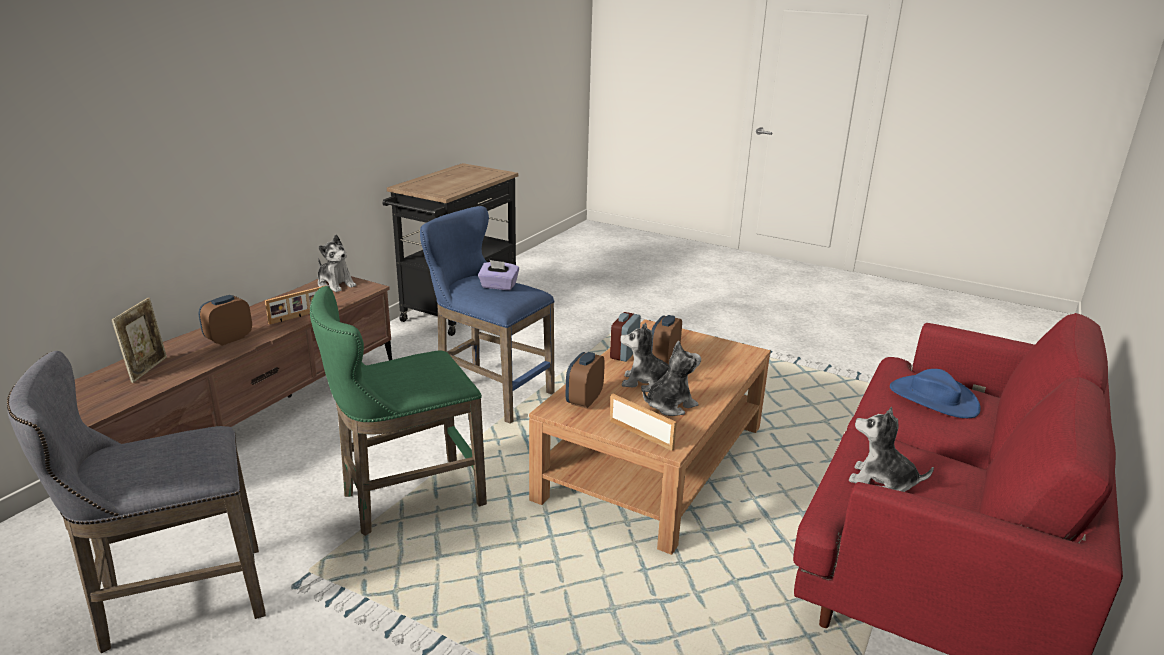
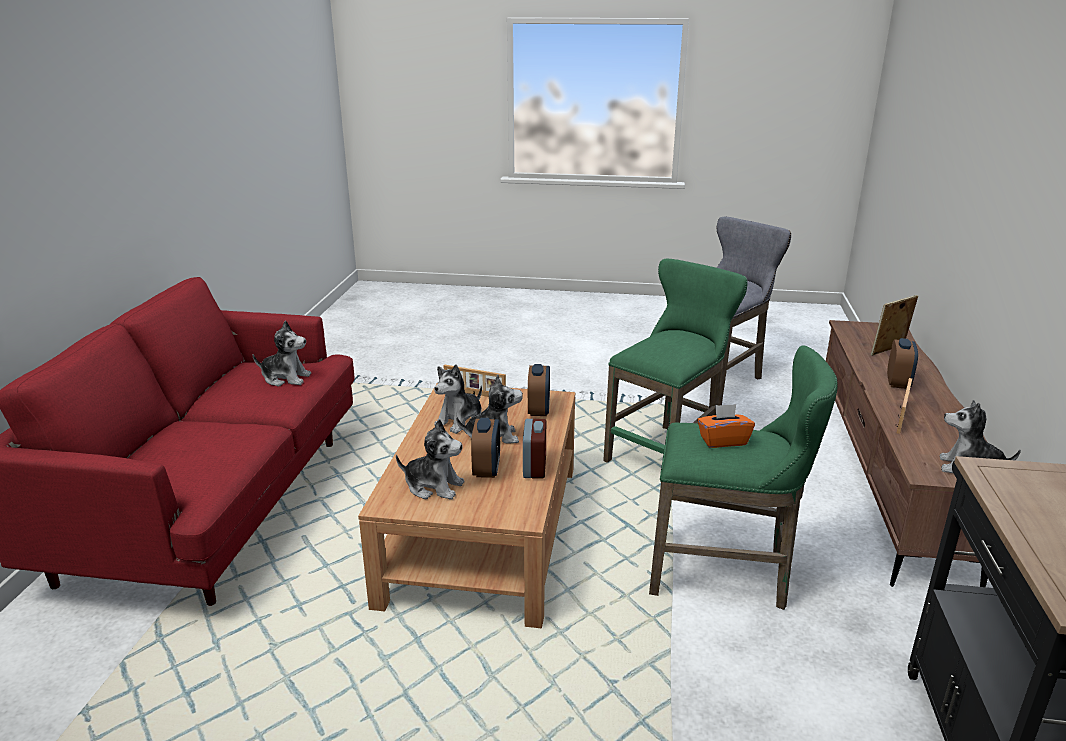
camera: 160 degrees right, 0 degrees up
picture frame [112,298,167,383] -> picture frame turned 75 degrees clockwise [871,295,918,356]
blue stool [420,206,555,424] -> green stool [649,345,838,610]
purple tissue box [478,260,519,290] -> orange tissue box [697,404,755,448]
blue hat [890,369,981,418] -> none
none -> plush toy [396,419,464,500]

